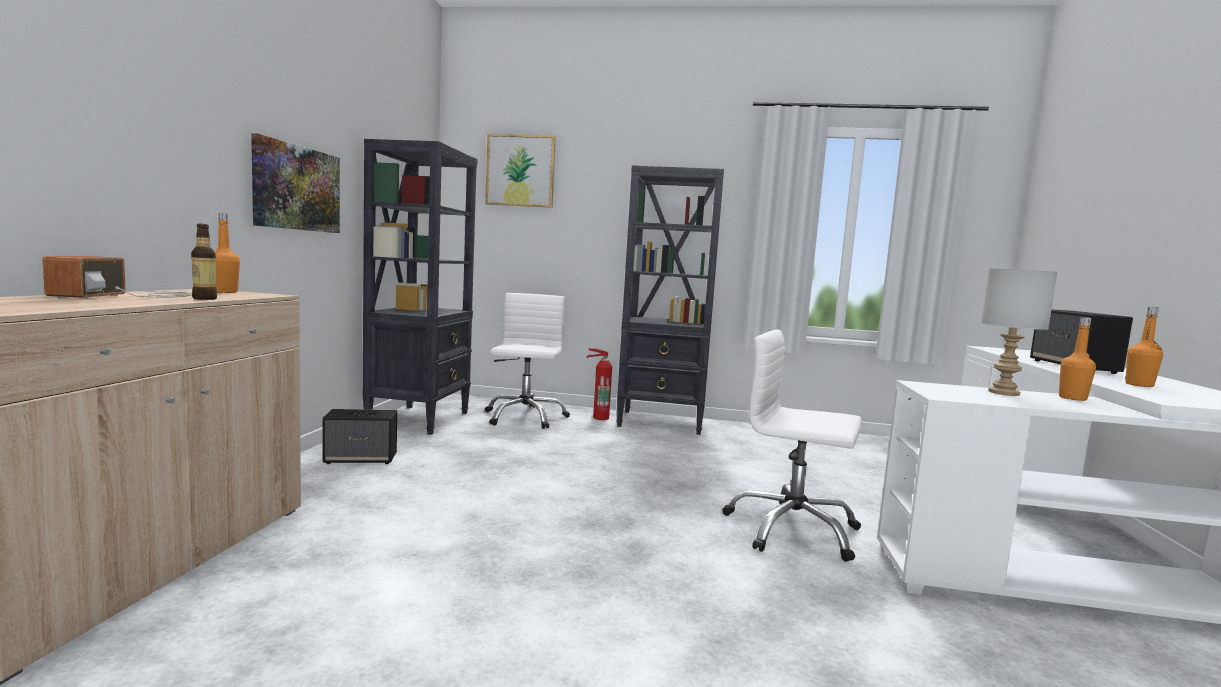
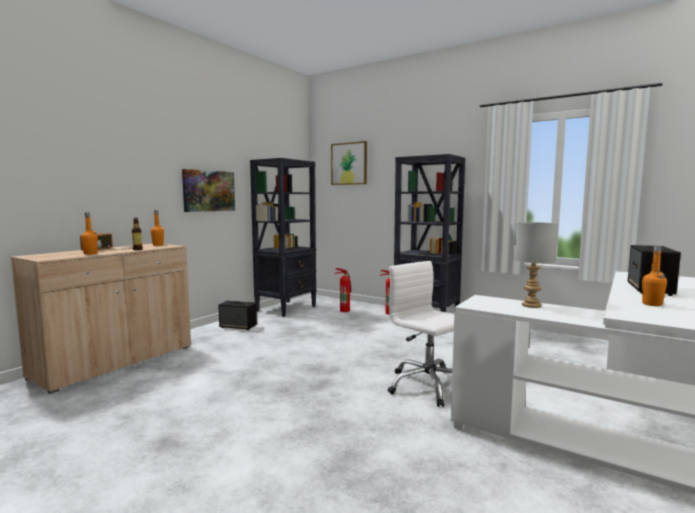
camera: 25 degrees right, 0 degrees up
white office chair [485,293,570,429] -> fire extinguisher [335,268,352,312]
orange bottle [1059,317,1096,401] -> orange bottle moved to [81,212,98,255]

